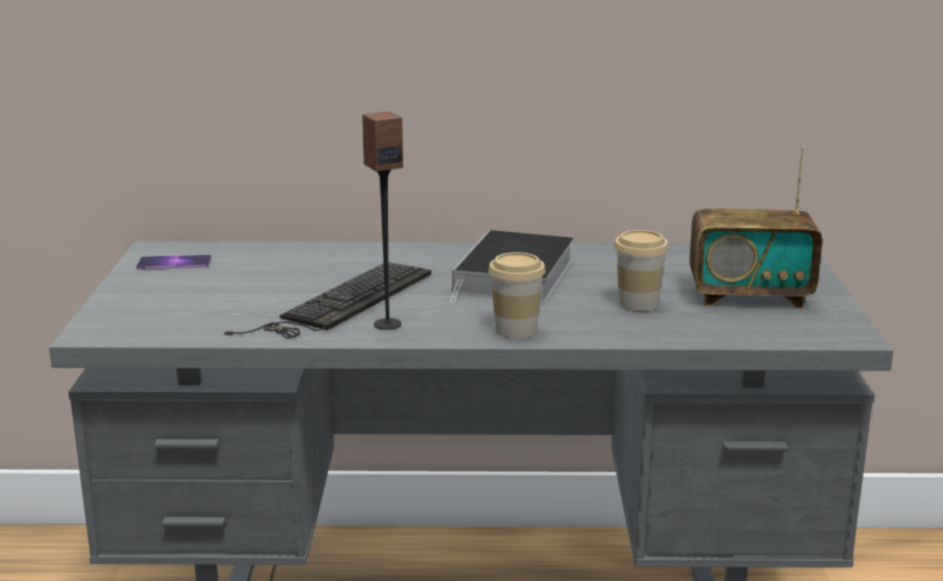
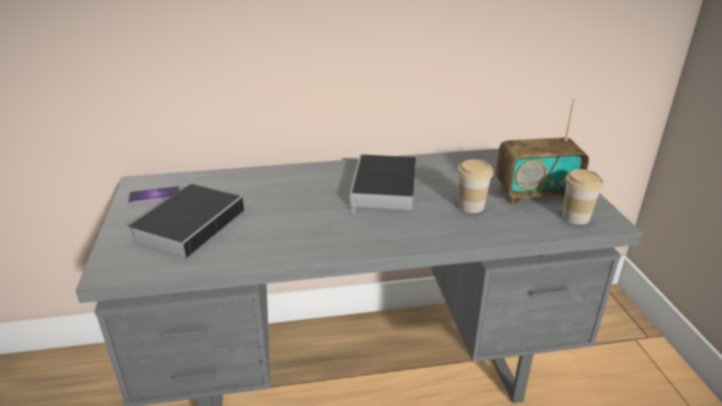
camera: 10 degrees left, 10 degrees up
keyboard [224,262,431,339] -> none
speaker [362,111,403,330] -> none
cup [488,252,546,339] -> cup moved to [562,169,604,225]
none -> book [129,184,250,258]

